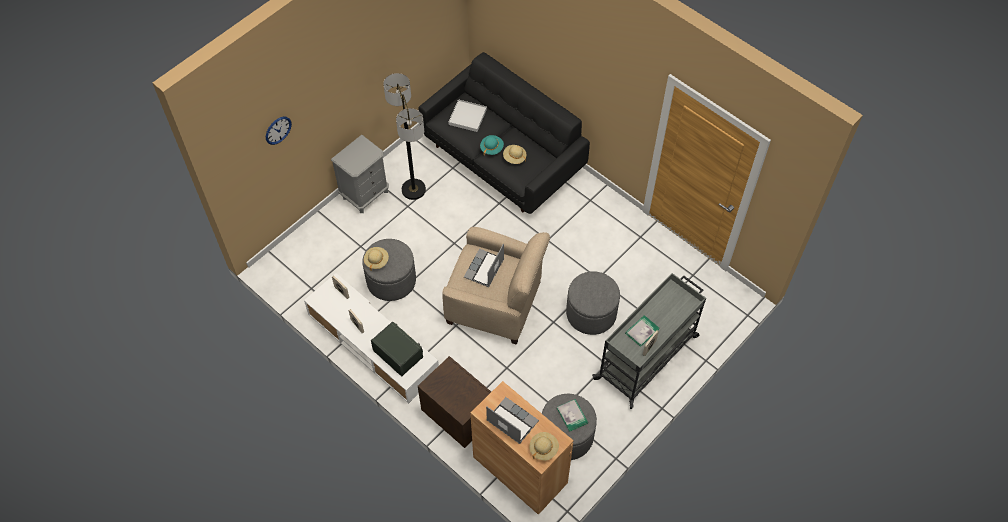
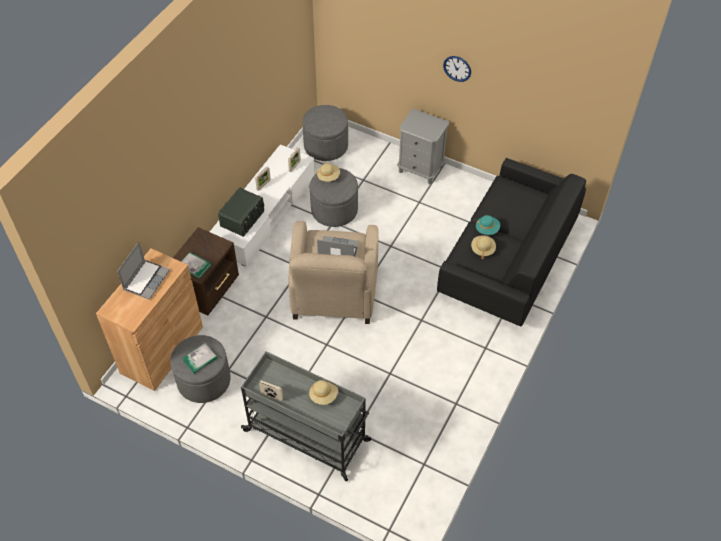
camera: 75 degrees right, 5 degrees down
wall clock [266,117,292,145] -> wall clock moved to [443,56,471,82]
floor lamp [383,73,426,200] -> none
white tray [448,99,487,132] -> none
beige hat [529,432,559,461] -> beige hat moved to [309,380,338,405]
grey ottoman [566,271,620,335] -> grey ottoman moved to [302,105,348,161]
book [625,315,659,347] -> book moved to [181,252,211,279]

